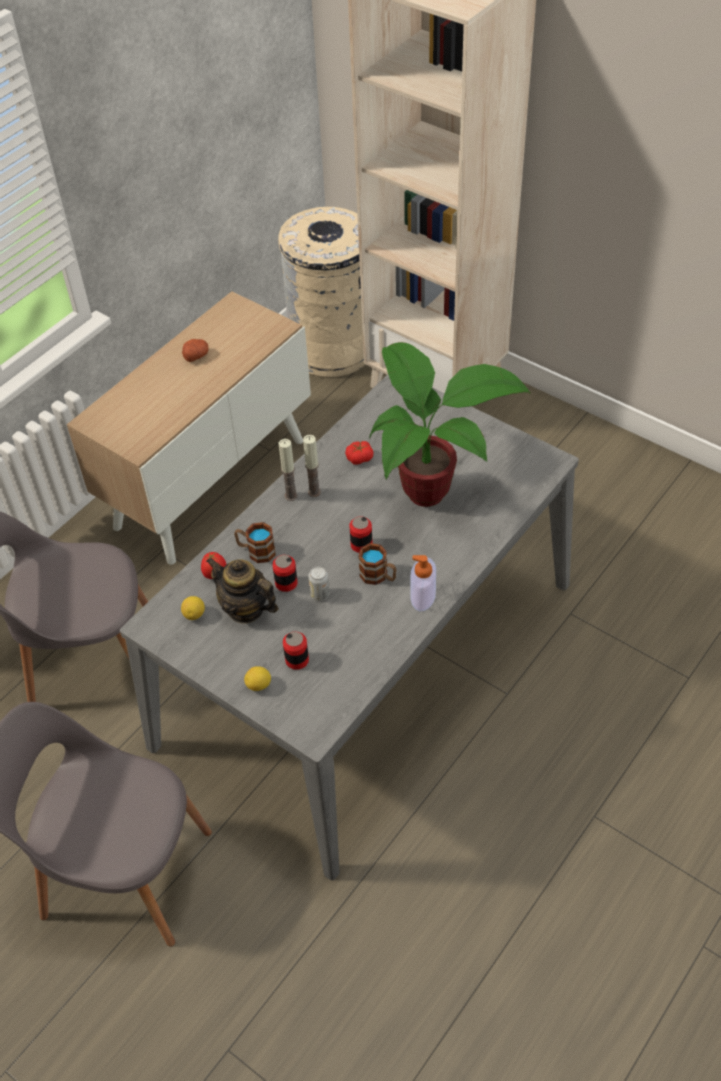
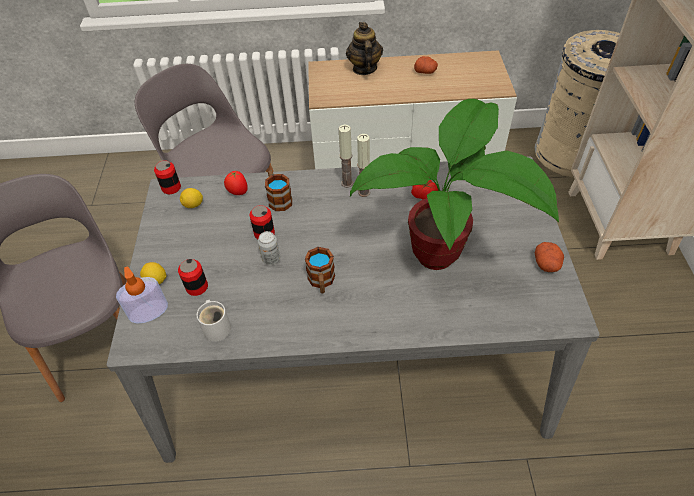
camera: 50 degrees right, 0 degrees up
teapot [206,557,278,624] -> teapot moved to [346,22,383,75]
can [349,516,373,553] -> can moved to [154,161,181,194]
soap dispenser [411,555,436,611] -> soap dispenser moved to [116,266,168,324]
none -> white mug [197,300,231,342]
none -> potato [535,242,564,272]

